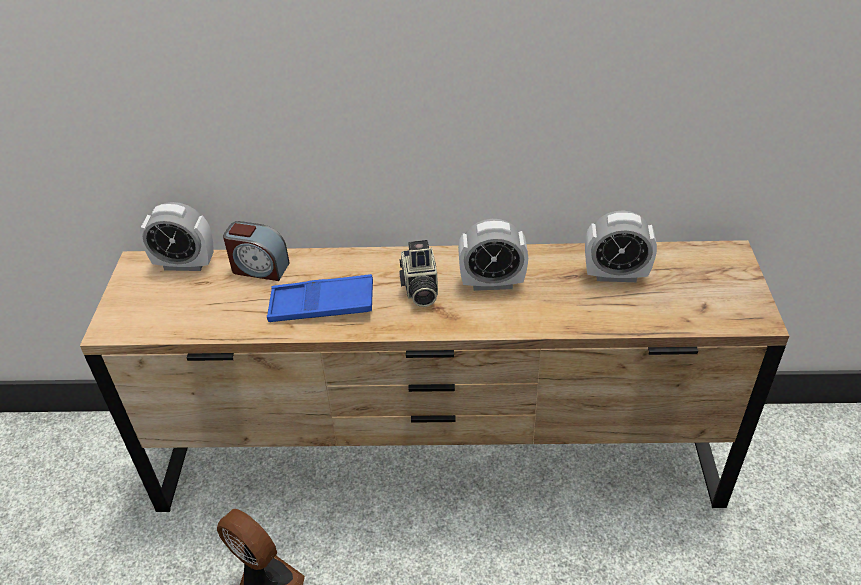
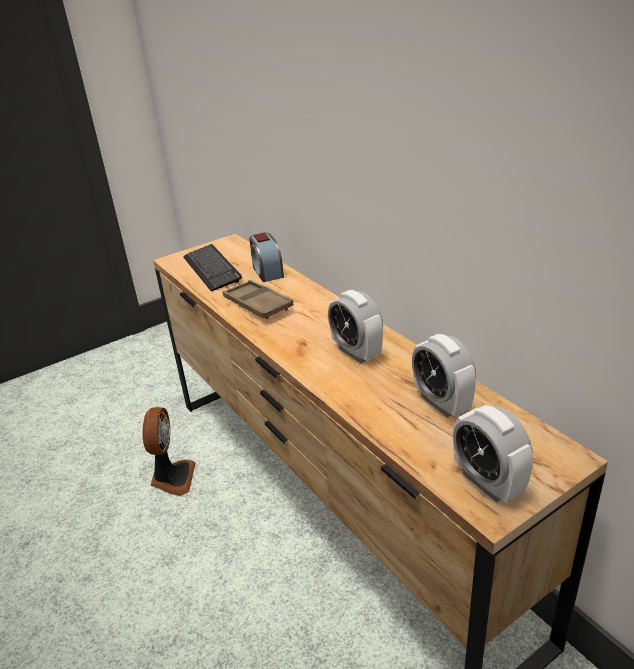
camera: 55 degrees right, 10 degrees down
alarm clock [140,202,214,271] -> alarm clock moved to [453,405,533,503]
blue tray [267,274,373,322] -> brown tray [223,280,294,319]
camera [399,240,438,307] -> none
none -> keyboard [183,244,242,292]

